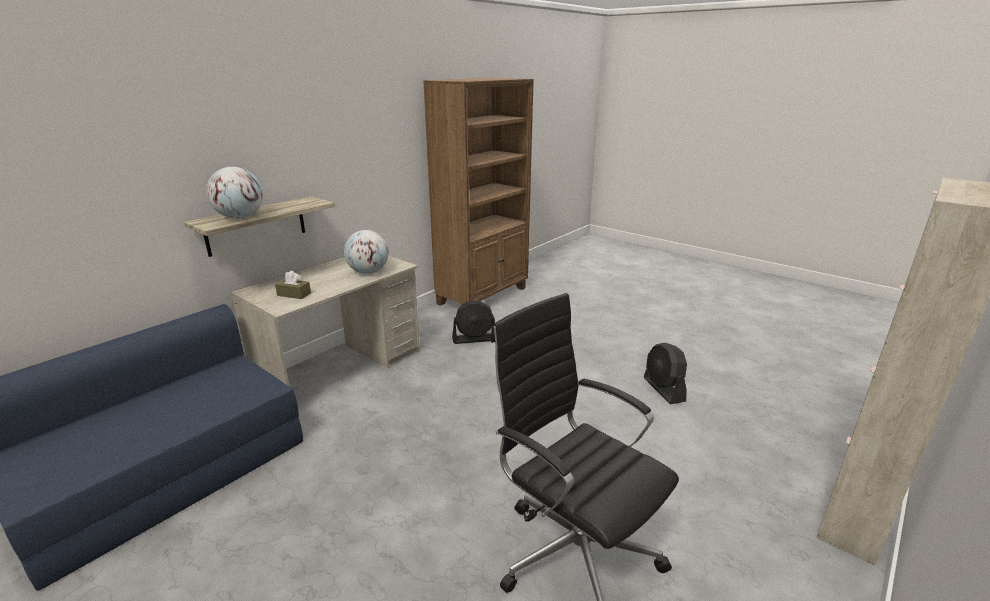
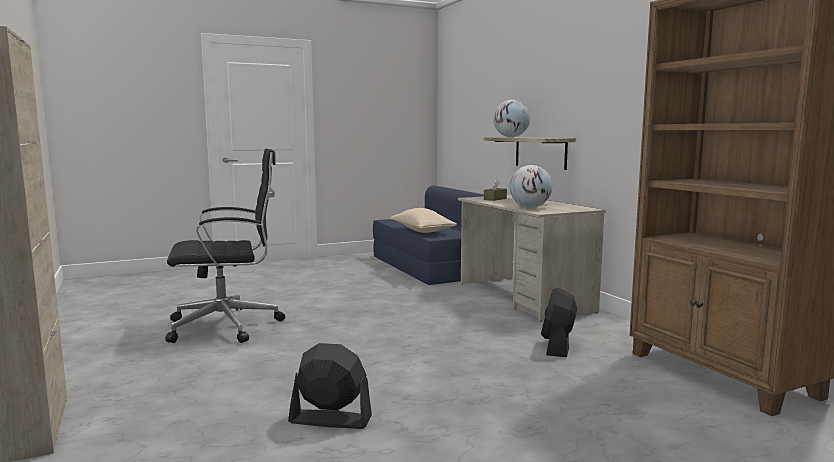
camera: 115 degrees right, 15 degrees down
none -> beige pillow [390,208,456,233]

